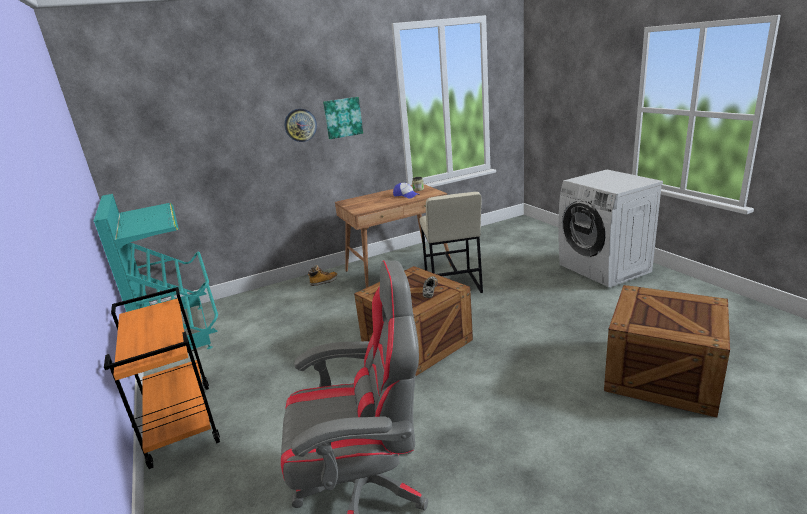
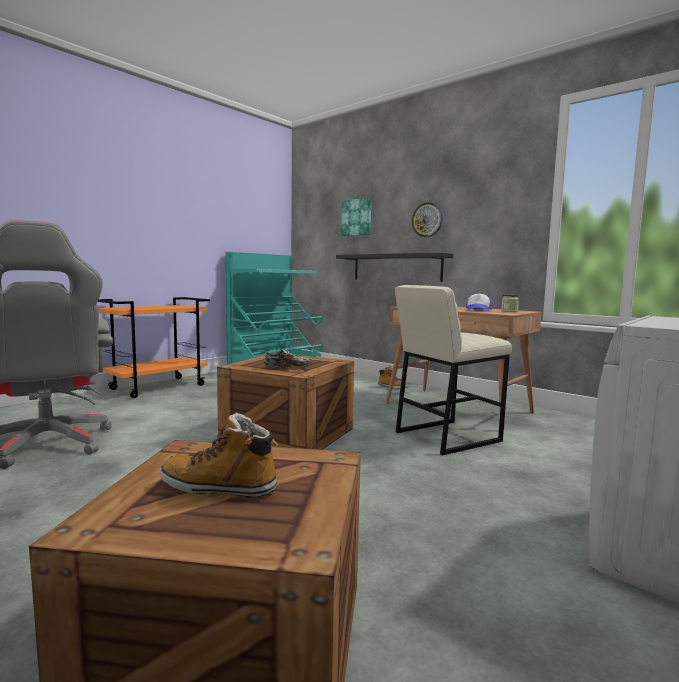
camera: 65 degrees right, 15 degrees down
picture [323,97,363,139] -> picture moved to [341,198,371,236]
none -> boot [159,413,278,498]
none -> black shelf [336,253,453,282]

